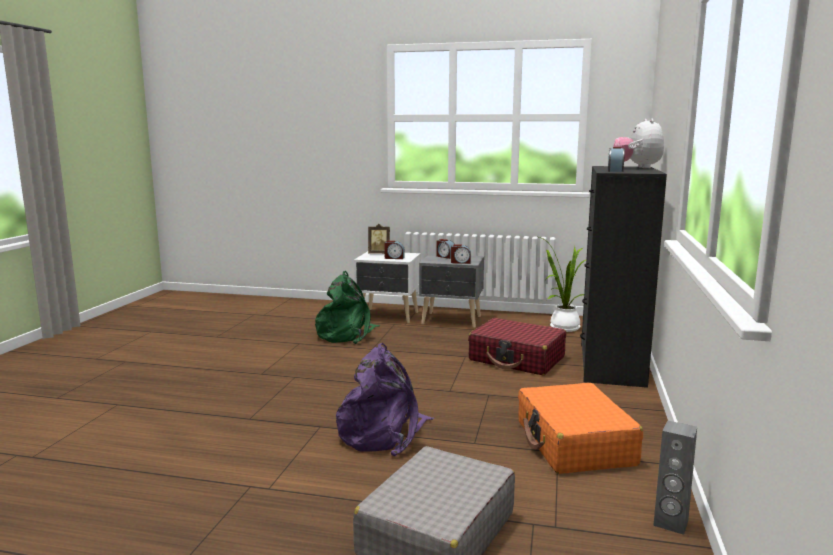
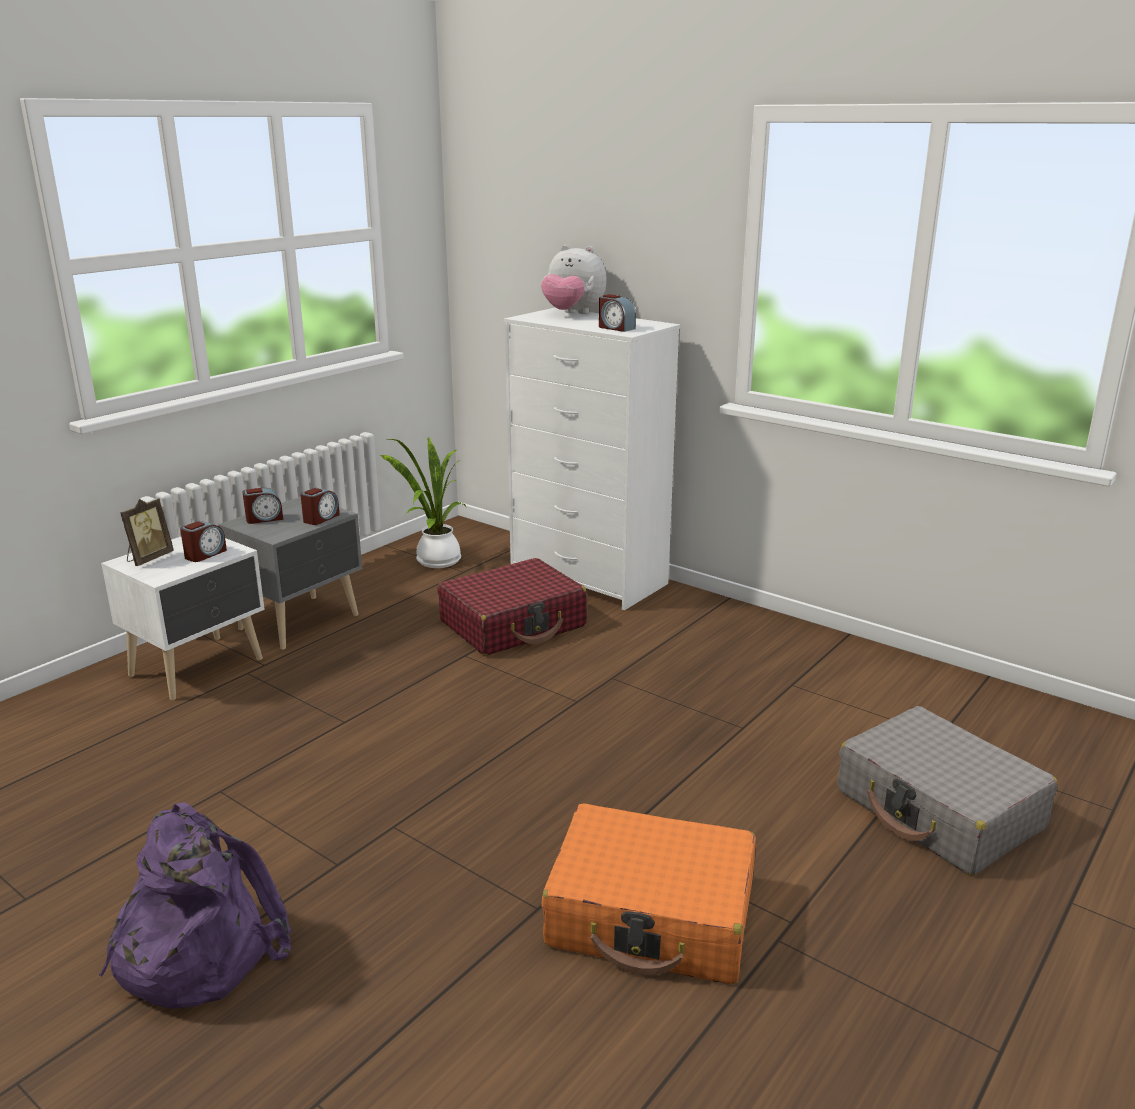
camera: 65 degrees left, 10 degrees up
green backpack [315,271,380,344] -> none
purple backpack [336,343,434,456] -> purple backpack moved to [99,802,291,1009]
orange suitcase [518,383,643,474] -> orange suitcase moved to [541,803,756,984]
black dresser [580,166,667,388] -> white dresser [504,308,680,610]
grey speaker [653,420,697,535] -> none

